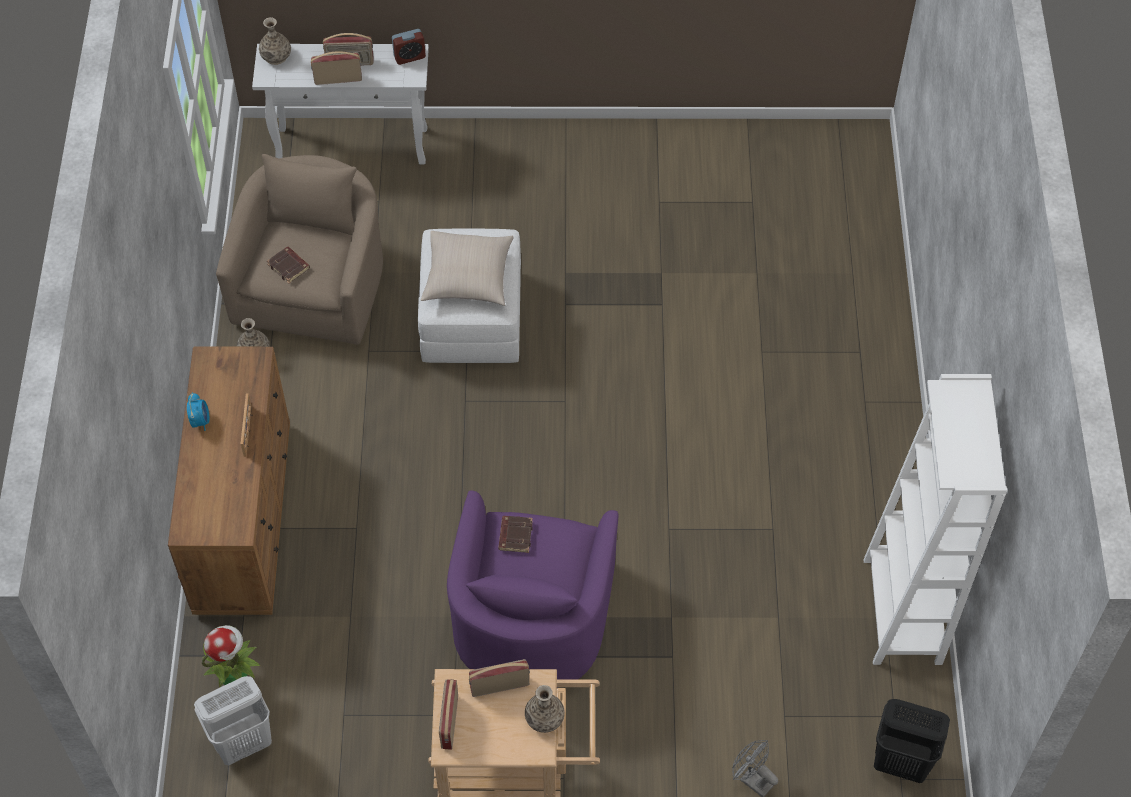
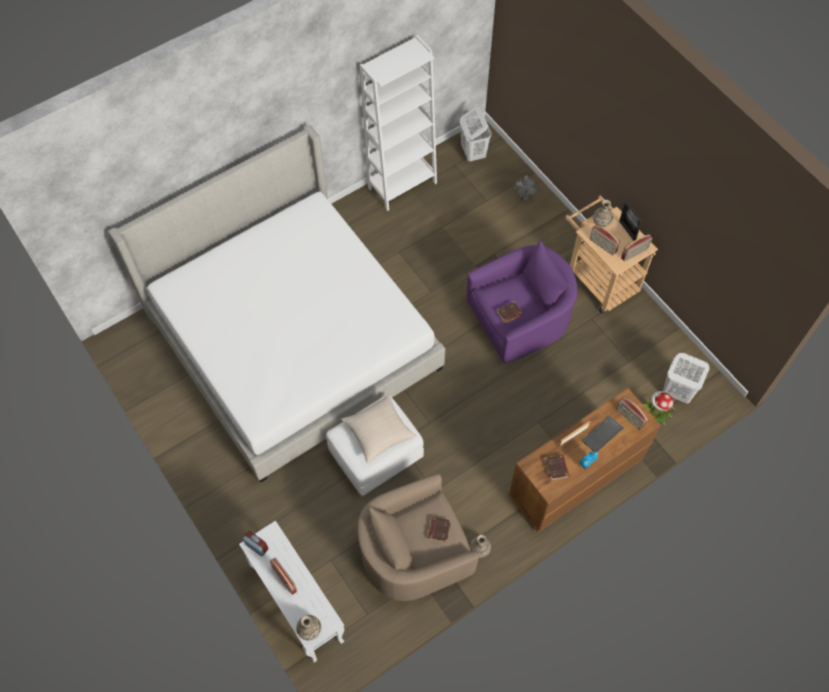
camera: 125 degrees left, 5 degrees up
radio [311,51,362,85] -> radio moved to [616,396,648,430]
black laundry basket [874,699,950,783] -> white laundry basket [460,107,491,162]
none -> bed [108,125,445,482]
none -> brown book [545,455,570,481]
none -> keyboard [582,416,623,452]
none -> picture frame [619,201,642,241]

